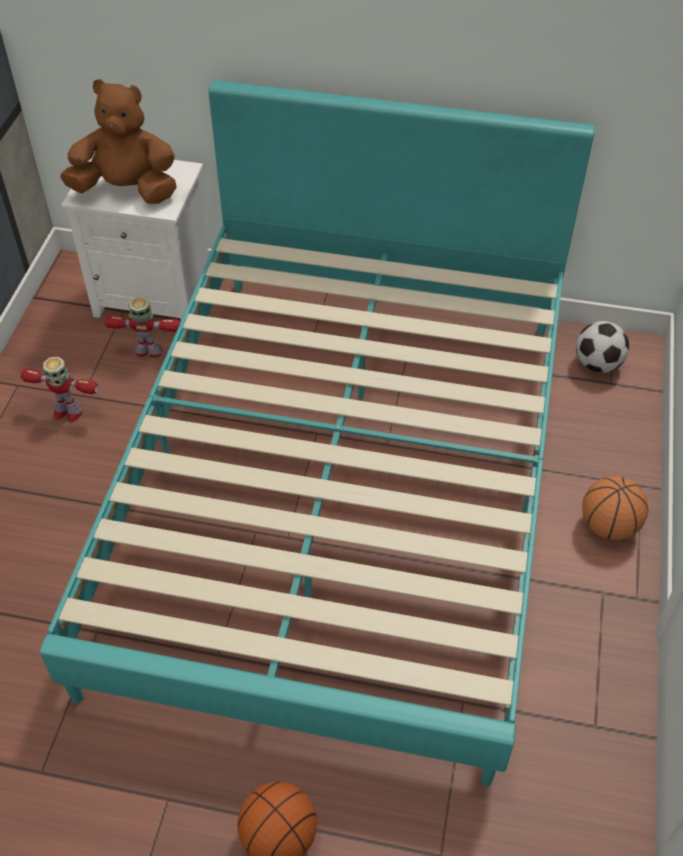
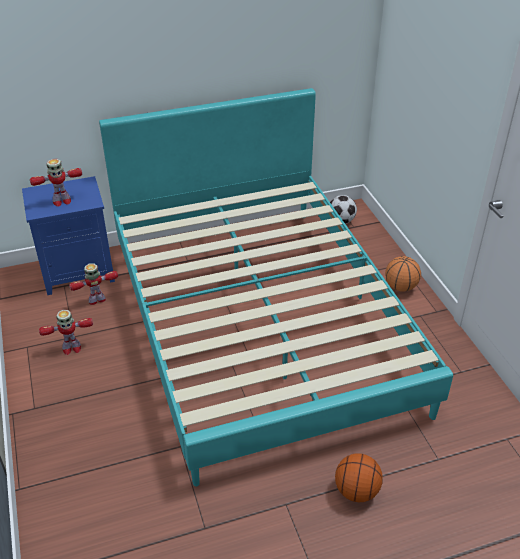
camera: 30 degrees left, 10 degrees down
brown plush toy [60,79,177,204] -> toy robot [30,159,82,207]
white nightstand [61,152,209,320] -> blue nightstand [22,176,115,295]

